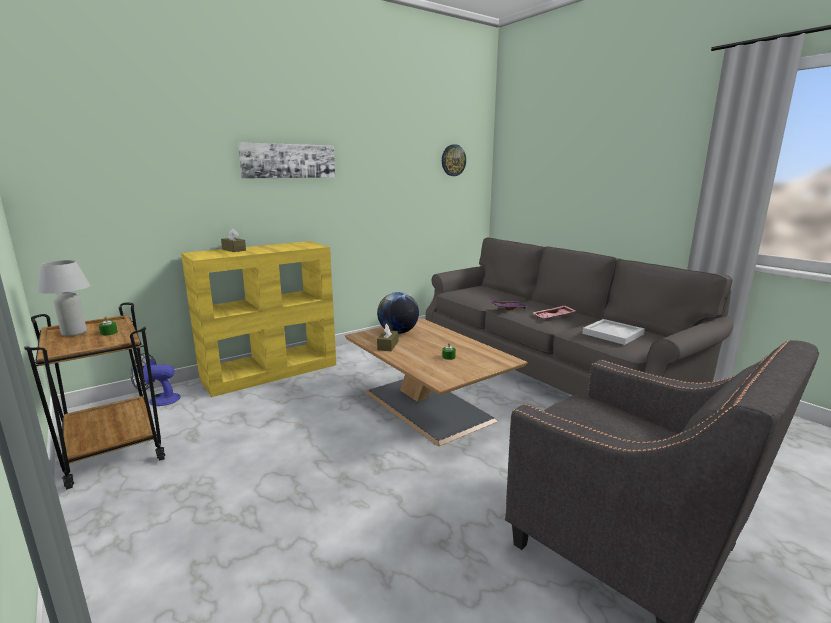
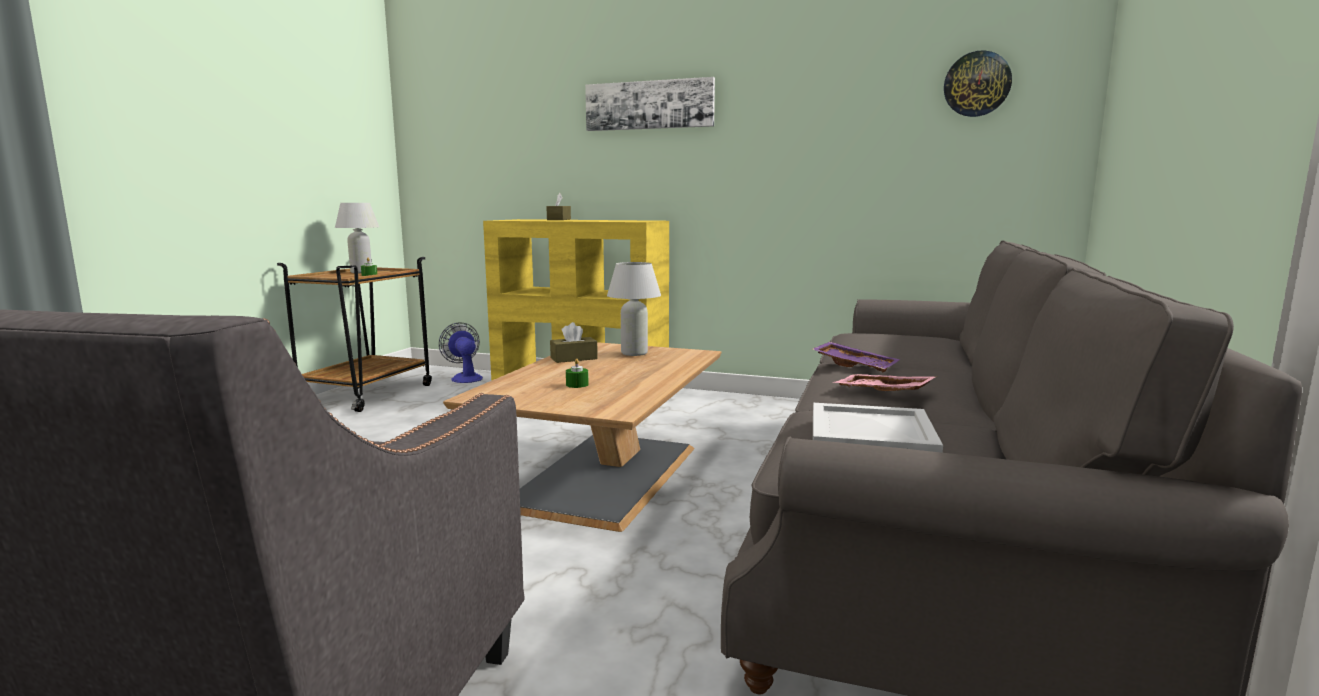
camera: 55 degrees right, 5 degrees down
globe [377,292,419,334] -> white table lamp [607,262,661,356]

